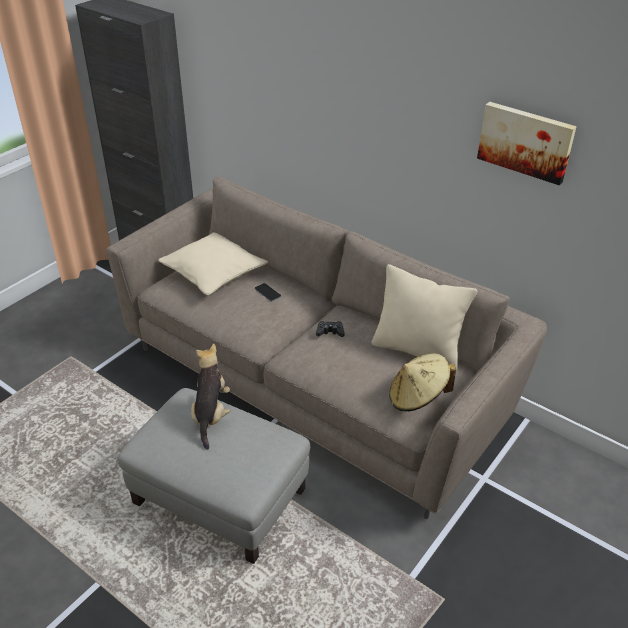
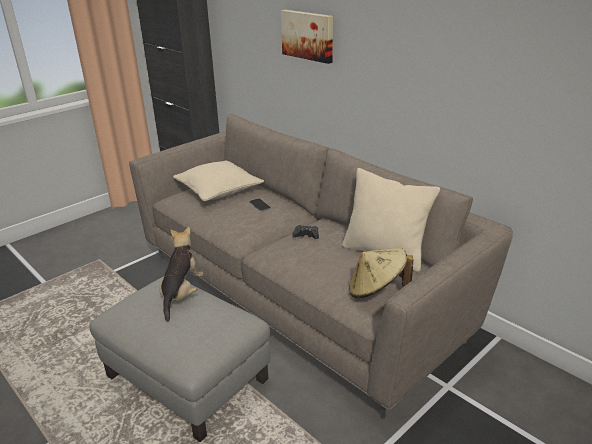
camera: 10 degrees right, 10 degrees down
picture [477,102,577,185] -> picture moved to [281,10,333,64]

